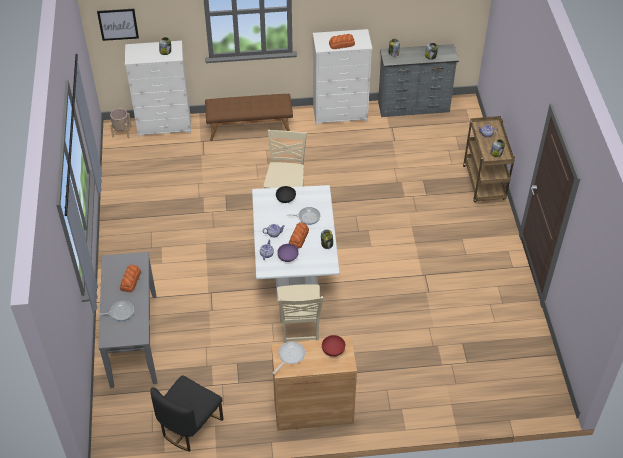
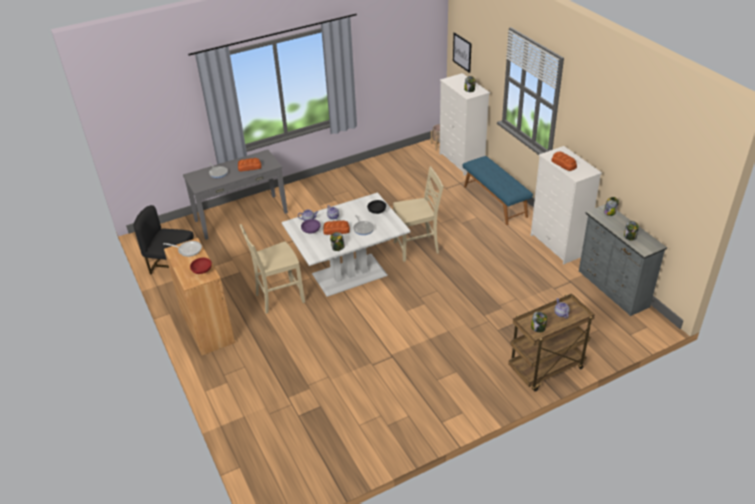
camera: 70 degrees right, 10 degrees down
brown bench [205,94,293,141] -> blue bench [463,156,533,225]

